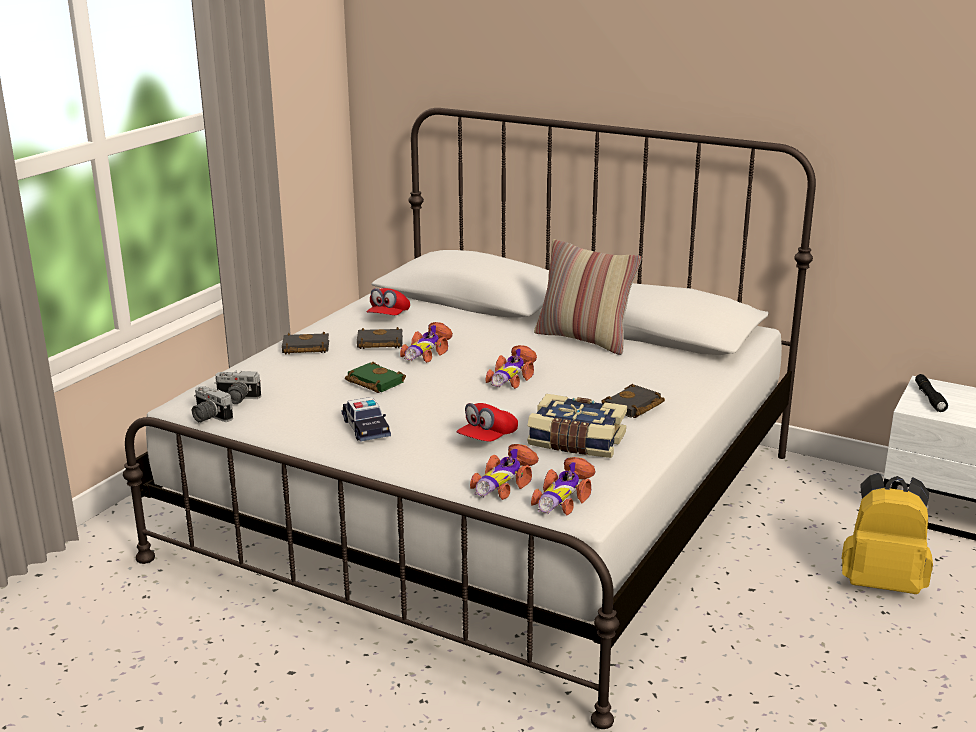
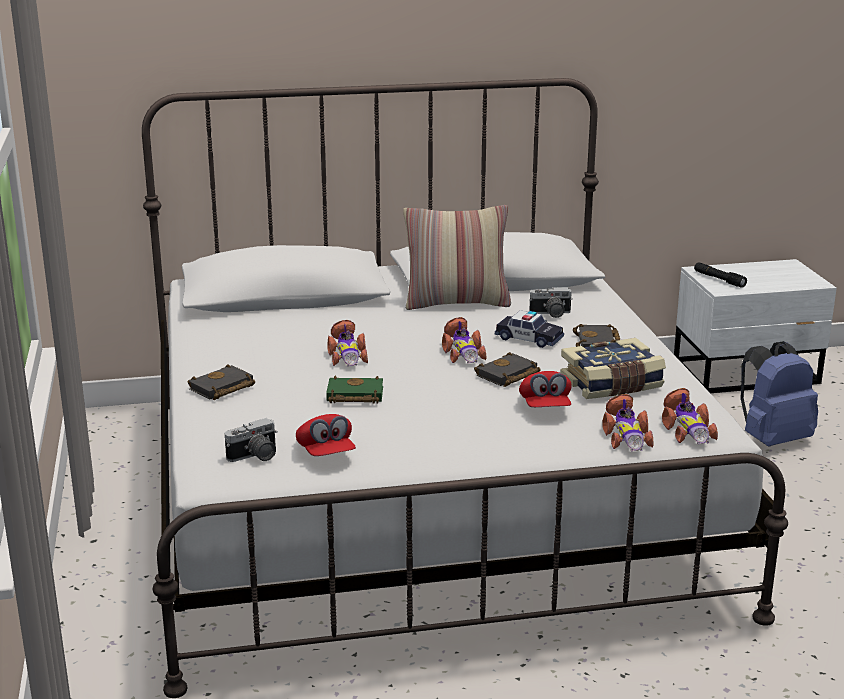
camera: 40 degrees left, 0 degrees up
camera [192,386,233,423] -> camera moved to [529,287,573,318]
toy car [342,397,391,442] -> toy car moved to [495,310,564,348]
black book [357,327,403,349] -> black book moved to [474,352,541,387]
red cap [367,288,410,315] -> red cap moved to [296,414,356,456]
yellow backpack [842,473,933,594] -> blue backpack [741,341,818,446]

